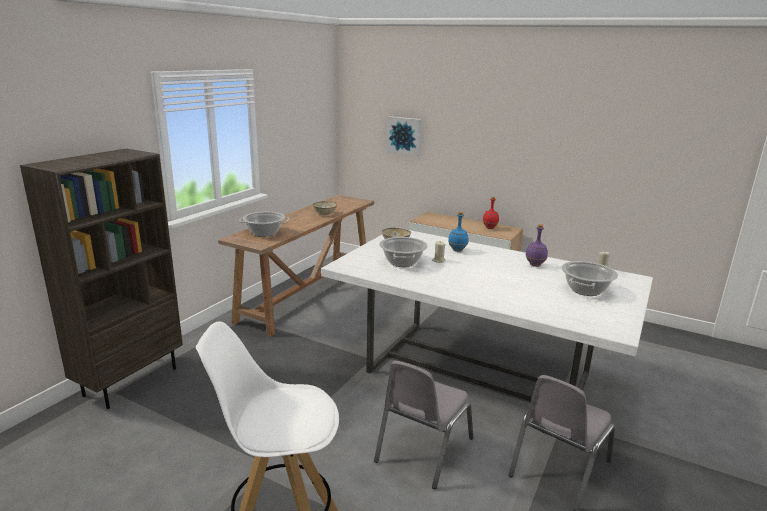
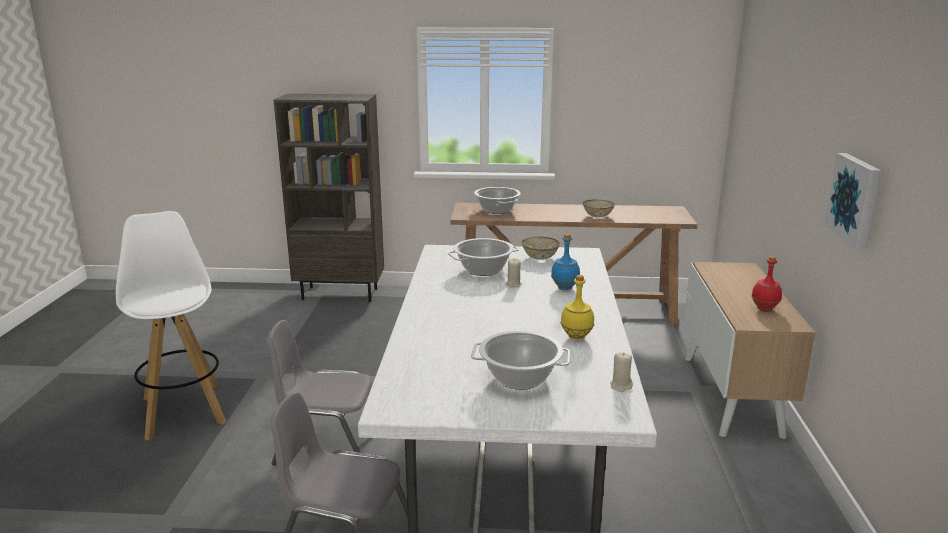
camera: 65 degrees right, 0 degrees up
picture [387,116,422,156] -> picture moved to [824,153,881,249]
purple bottle [525,224,548,267] -> yellow bottle [561,275,594,340]

